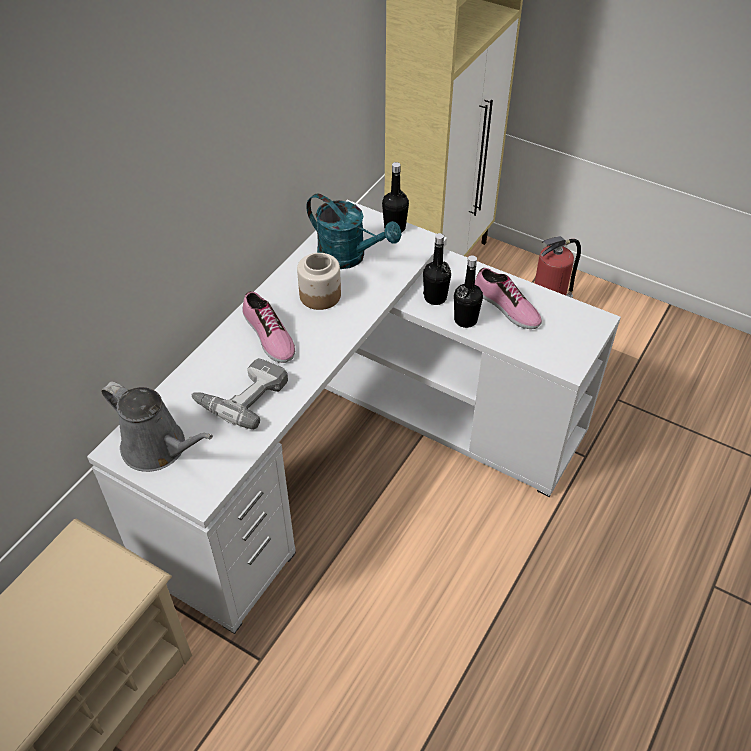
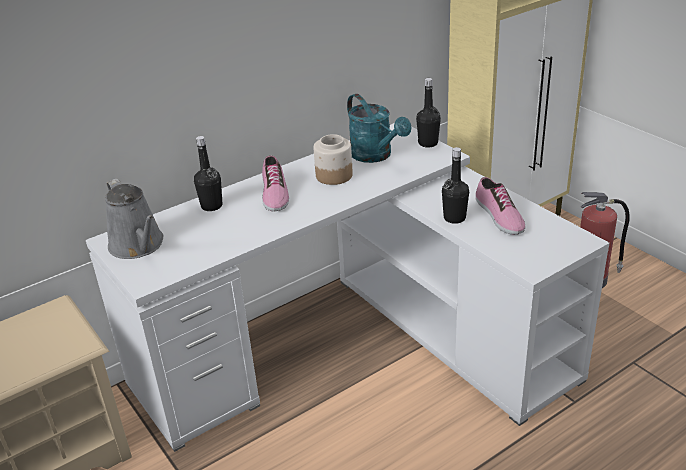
camera: 25 degrees right, 15 degrees down
power drill [191,358,288,429] -> none
black bottle [423,233,451,305] -> black bottle moved to [194,136,223,211]

